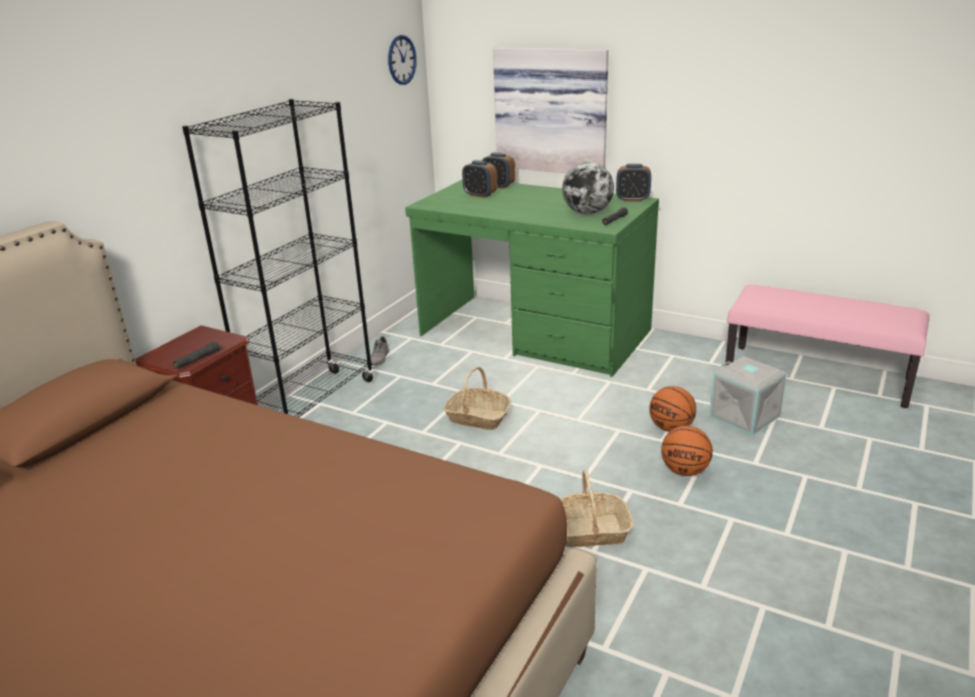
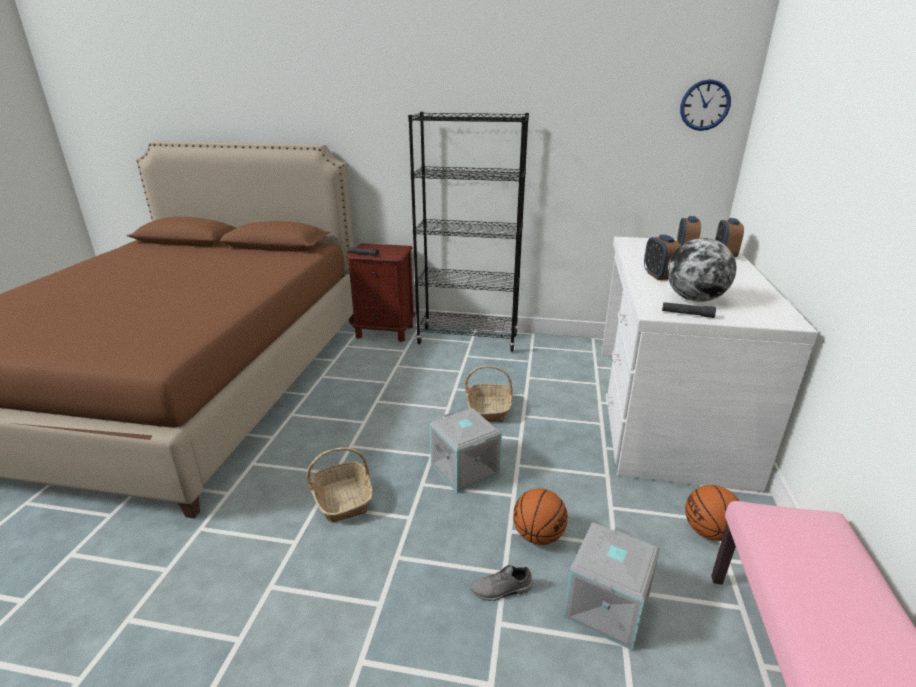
camera: 70 degrees right, 0 degrees up
grey shoe [370,336,389,365] -> grey shoe moved to [470,565,533,601]
green desk [405,179,659,377] -> white desk [601,237,818,492]
picture [493,47,609,173] -> none
alarm clock [616,164,651,202] -> alarm clock moved to [644,235,681,280]
basketball [661,426,713,476] -> basketball moved to [685,485,739,541]
none -> grey storage box [430,408,502,493]

